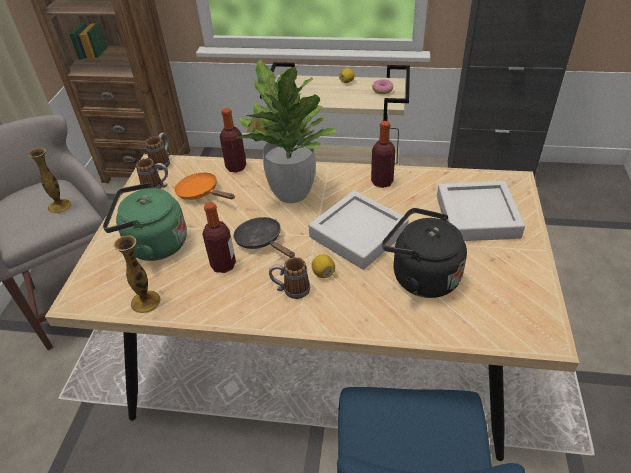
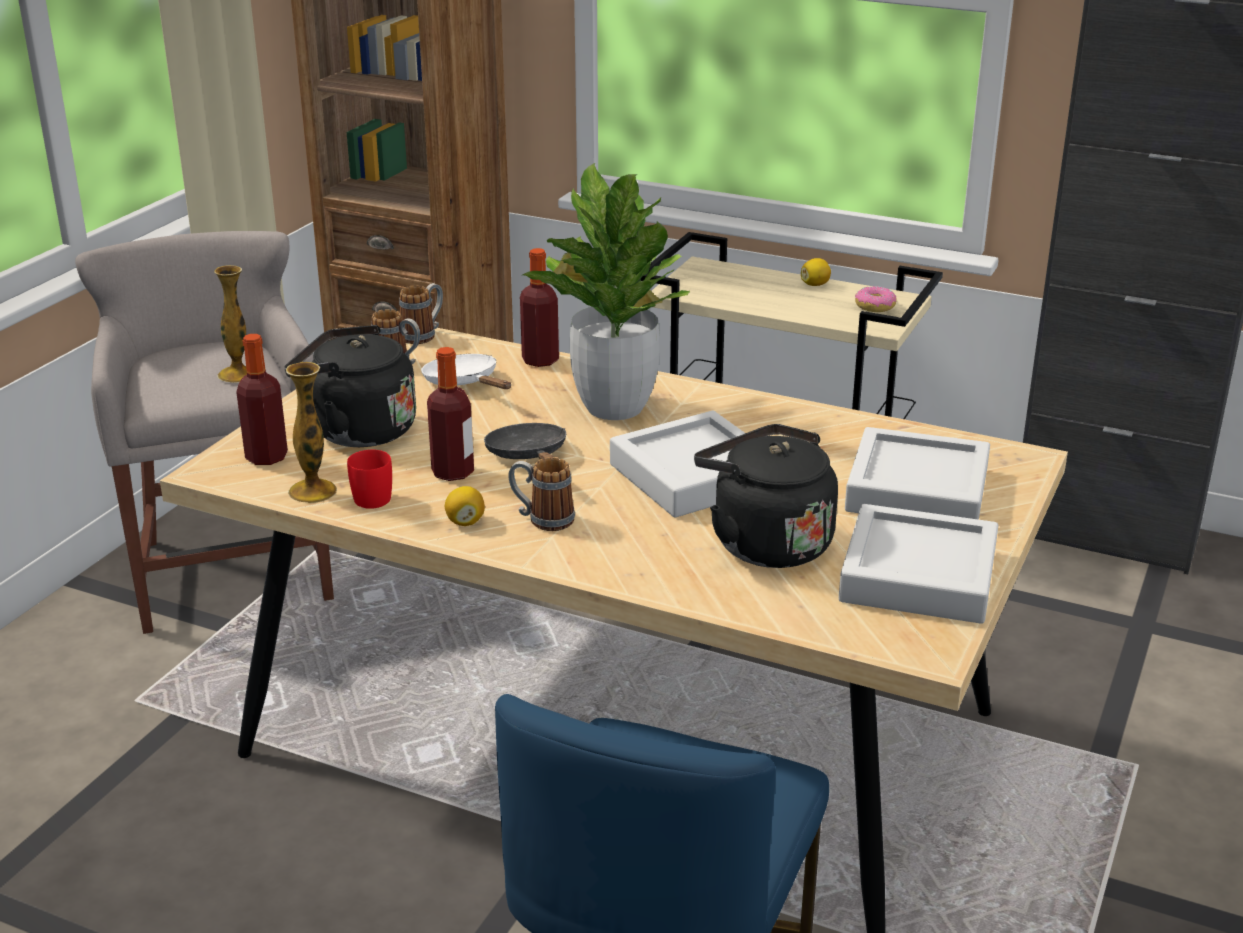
camera: 15 degrees right, 15 degrees down
green kettle [103,183,187,261] -> black kettle [284,325,416,447]
orange frying pan [174,173,235,200] -> white frying pan [421,354,511,389]
lemon [312,255,335,278] -> lemon moved to [445,486,485,526]
bottle [371,121,396,188] -> bottle moved to [236,334,288,465]
none -> red mug [347,450,392,509]
none -> grey tray [839,504,998,624]

